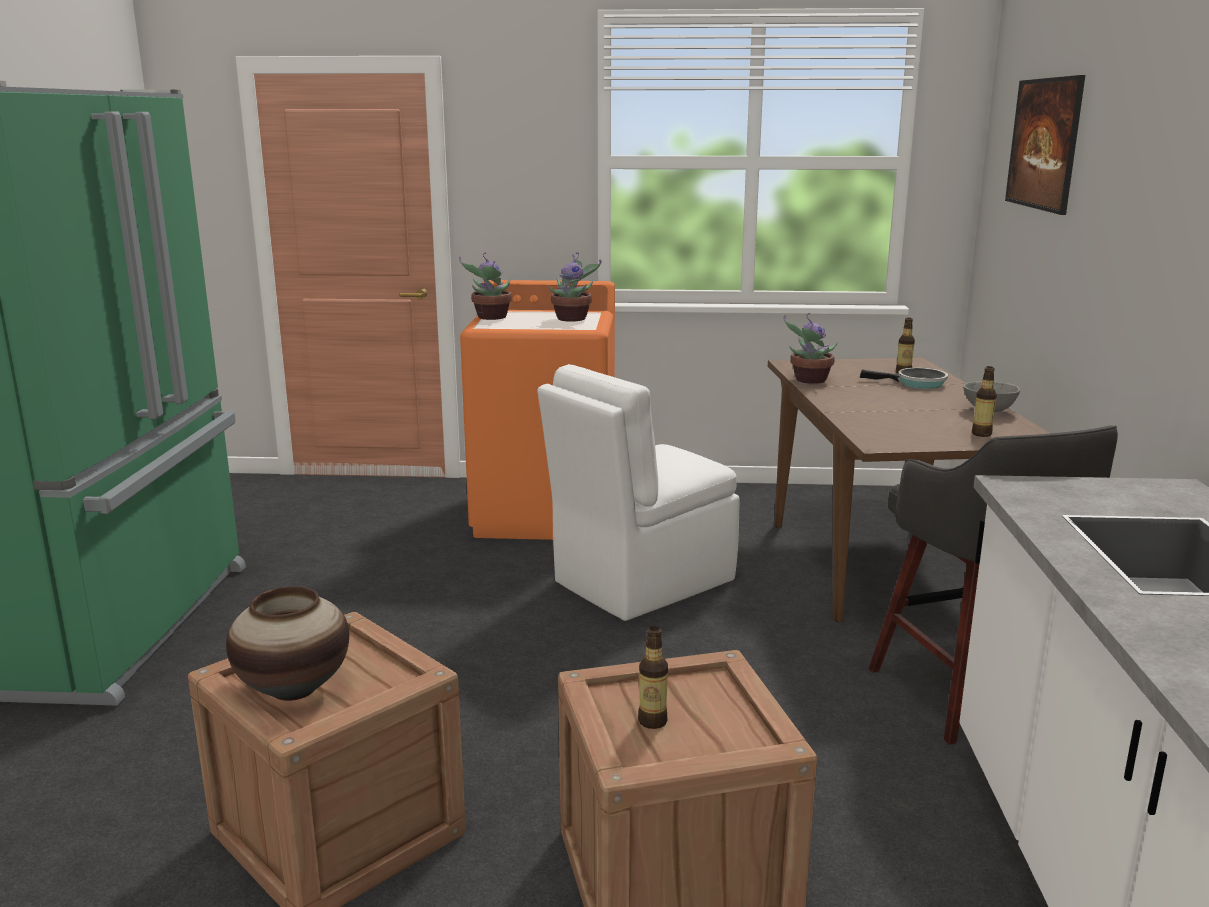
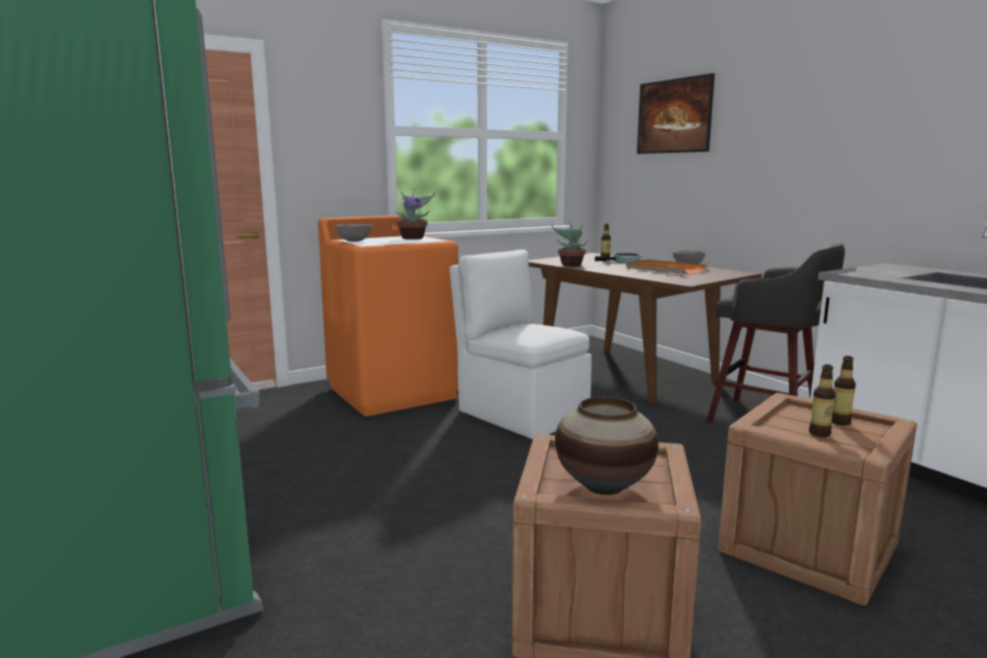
camera: 35 degrees left, 5 degrees down
potted plant [459,252,512,320] -> grey bowl [335,224,372,242]
white chair [537,364,740,621] -> white chair turned 120 degrees clockwise [449,249,592,439]
bottle [972,366,997,437] -> bottle moved to [832,356,856,425]
none -> orange tray [626,259,707,275]

